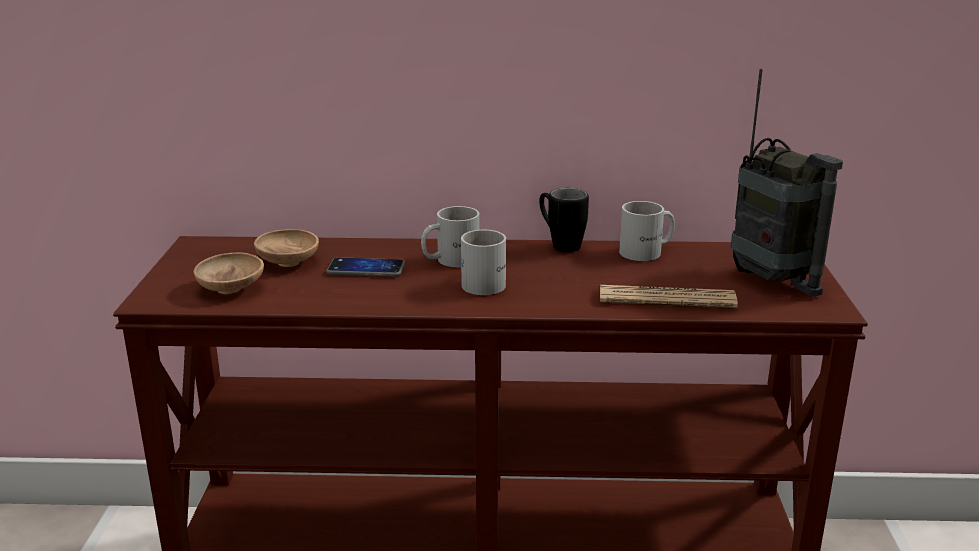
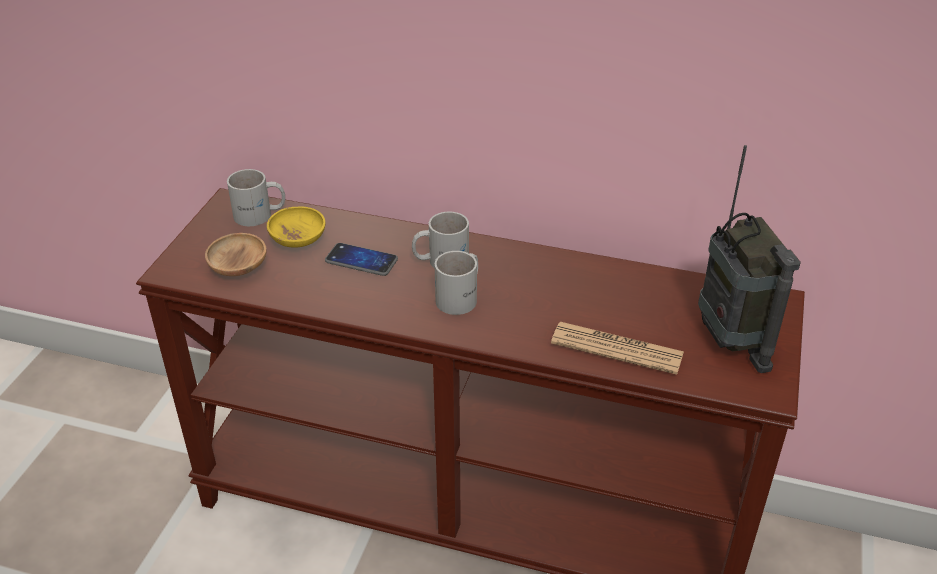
camera: 15 degrees right, 15 degrees up
brown bowl [254,229,319,267] -> yellow bowl [267,207,325,248]
black mug [539,188,589,252] -> none
white mug [619,201,675,261] -> white mug moved to [227,169,285,226]

